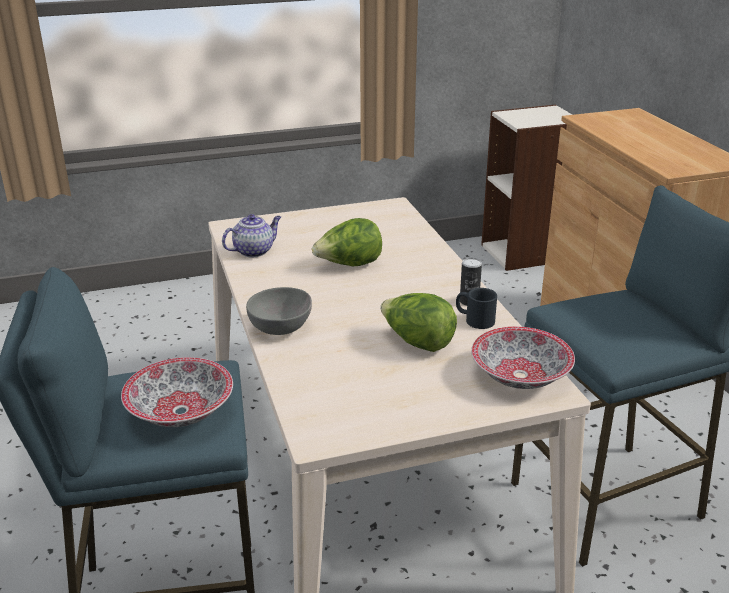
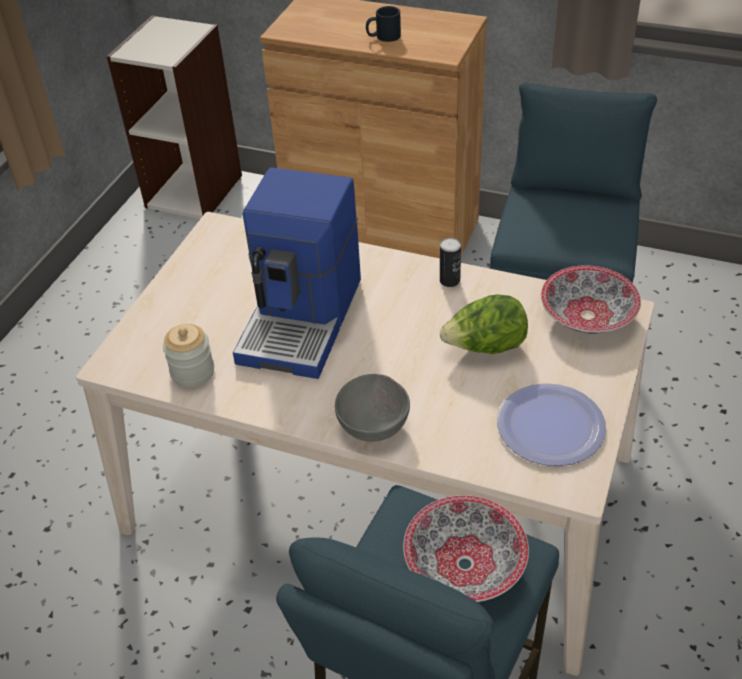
camera: 50 degrees left, 15 degrees up
teapot [222,214,281,258] -> jar [163,324,214,387]
lettuce [312,218,382,266] -> coffee machine [233,168,361,379]
black mug [456,288,497,329] -> black mug moved to [366,6,401,42]
none -> plate [497,383,606,466]

